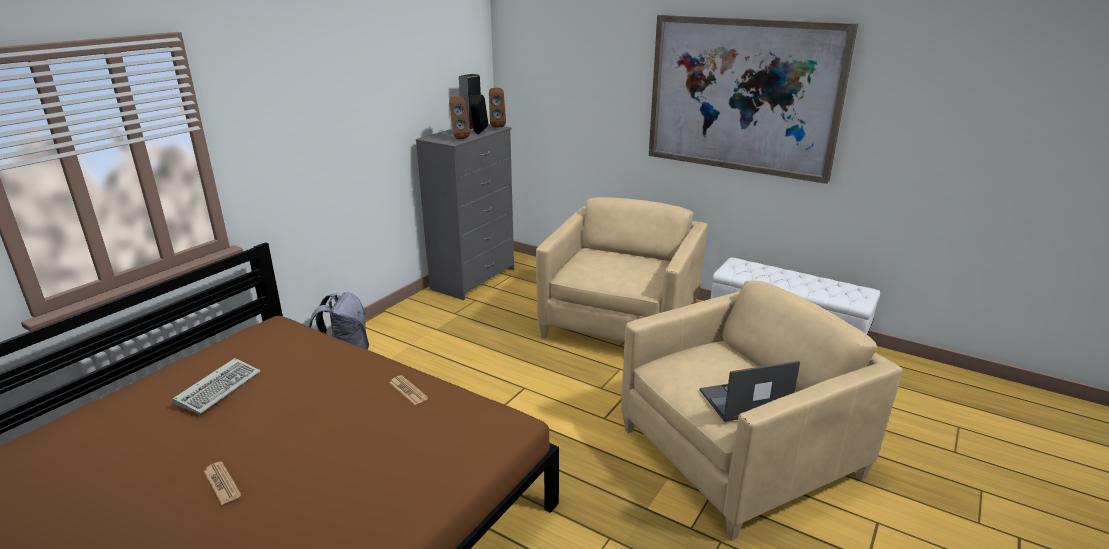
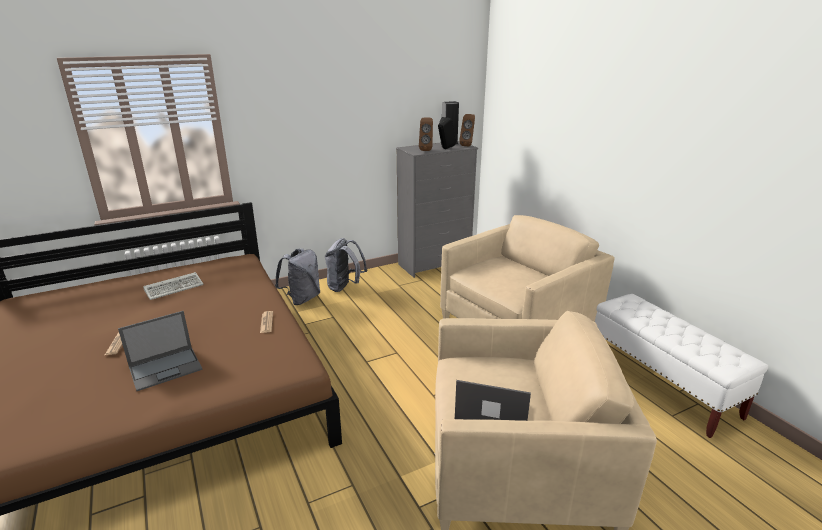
camera: 30 degrees right, 0 degrees up
picture [649,15,859,184] -> none
none -> laptop [118,311,203,391]
none -> grey backpack [325,238,367,292]

